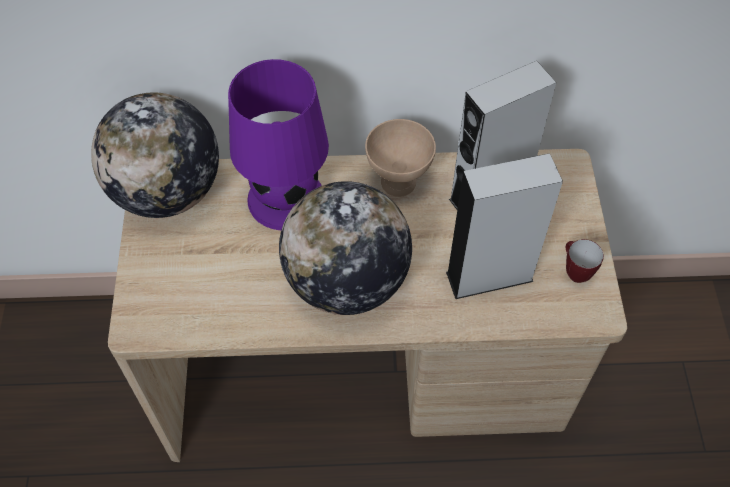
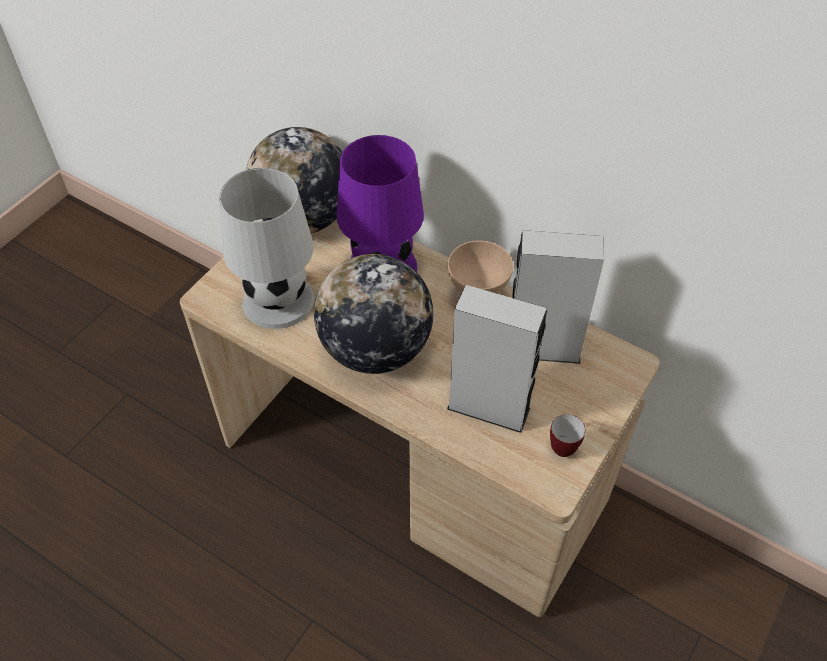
camera: 35 degrees right, 5 degrees down
none -> white table lamp [219,168,314,329]

